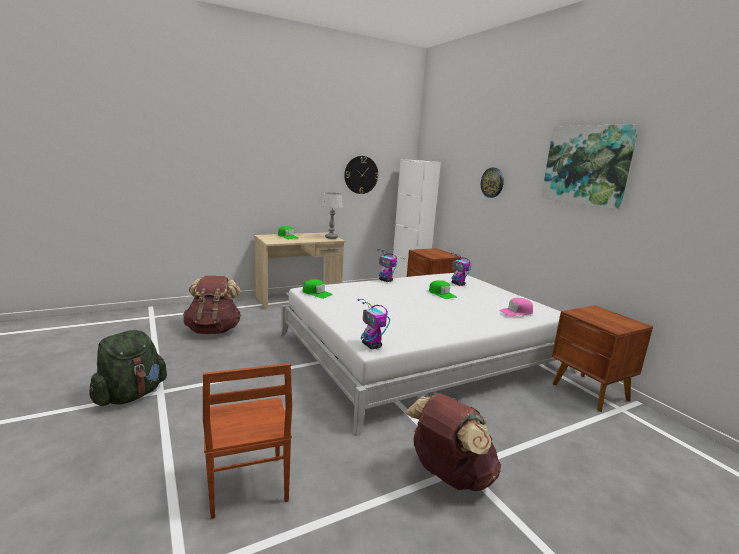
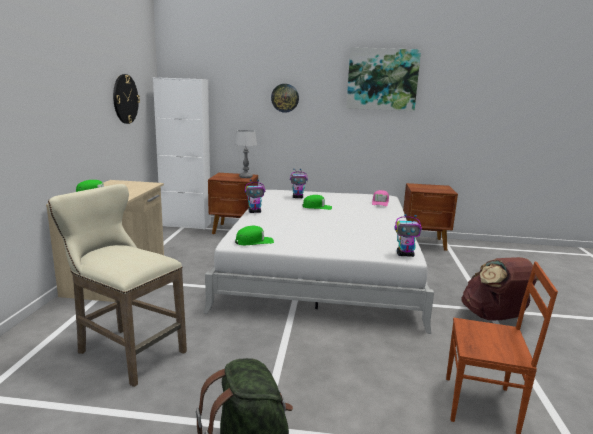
camera: 55 degrees left, 0 degrees up
brown backpack [183,276,242,334] -> beige stool [48,184,187,387]
table lamp [322,193,343,239] -> table lamp moved to [235,130,257,178]

